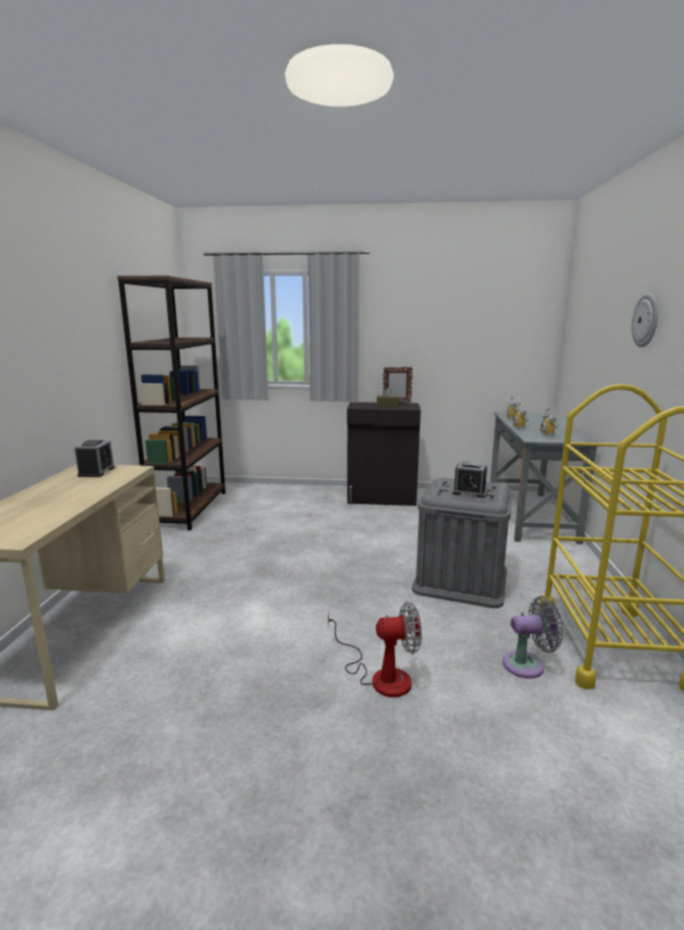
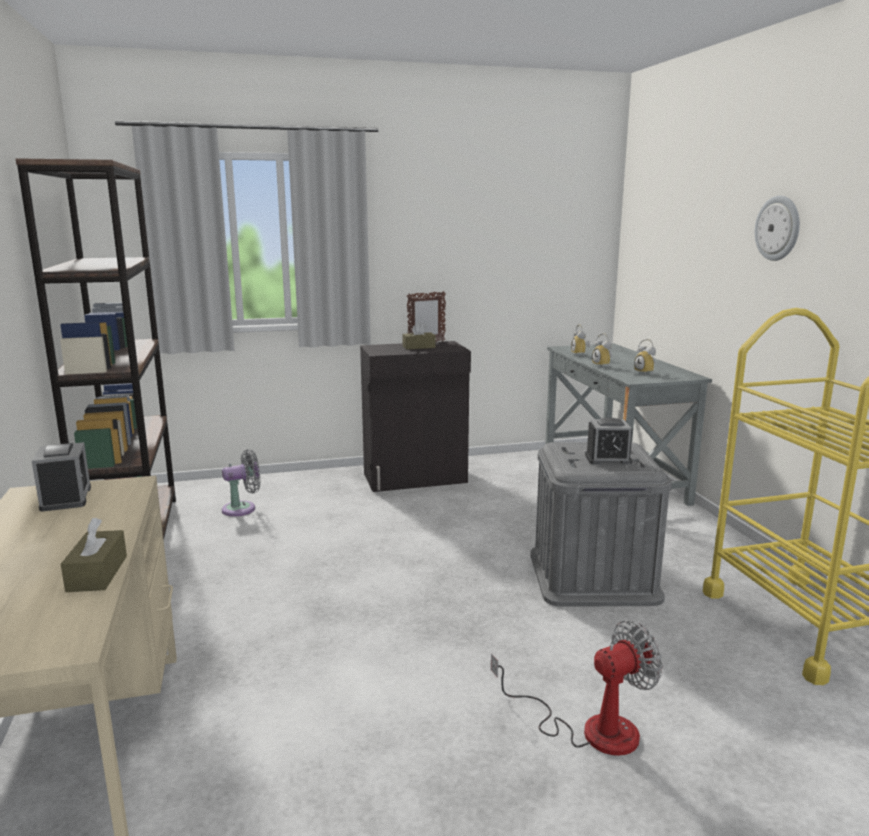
camera: 20 degrees left, 0 degrees up
grey fan [503,596,563,679] -> grey fan moved to [222,449,260,516]
none -> brown tissue box [61,518,127,592]

